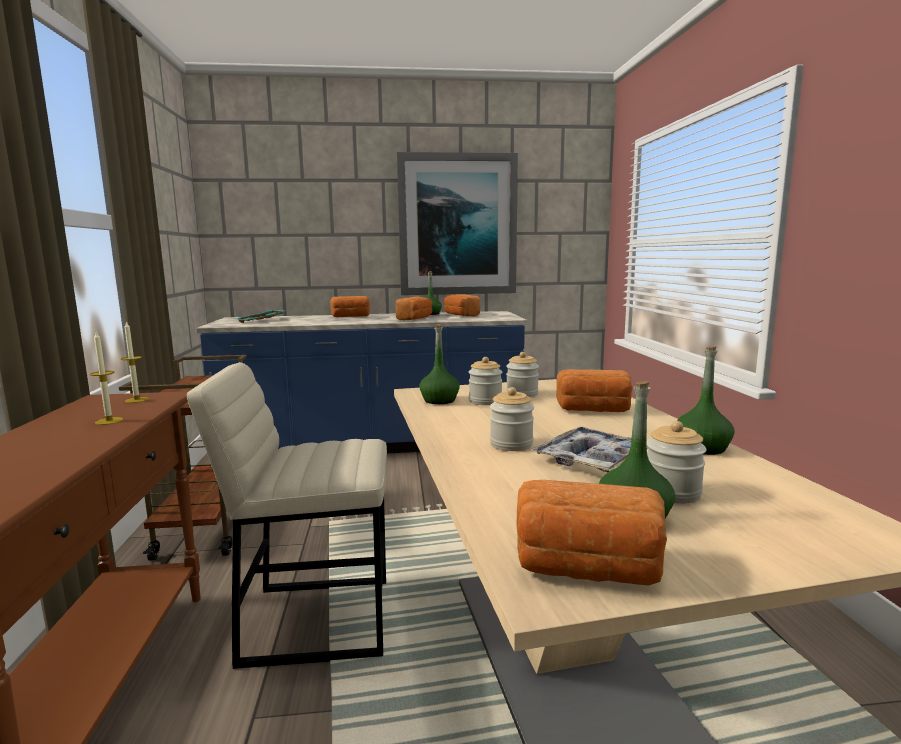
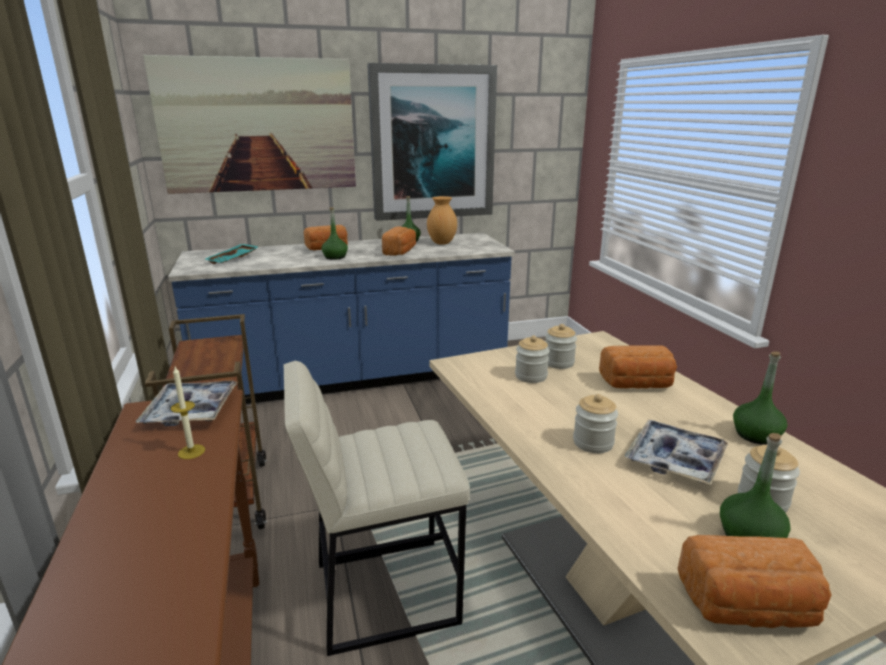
camera: 10 degrees left, 10 degrees up
candle [121,321,149,403] -> tray [136,381,238,427]
green bottle [419,324,460,404] -> green bottle moved to [321,207,348,260]
bread [444,294,480,316] -> brown vase [427,196,457,245]
none -> picture [143,55,356,194]

